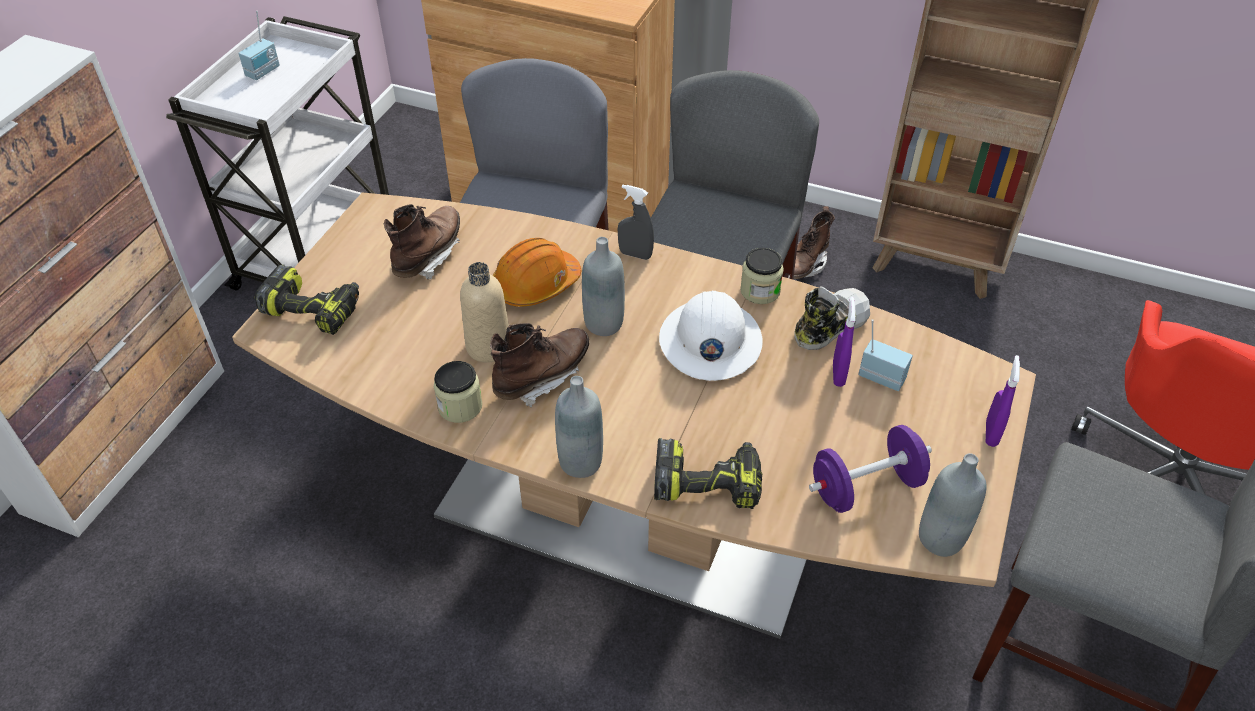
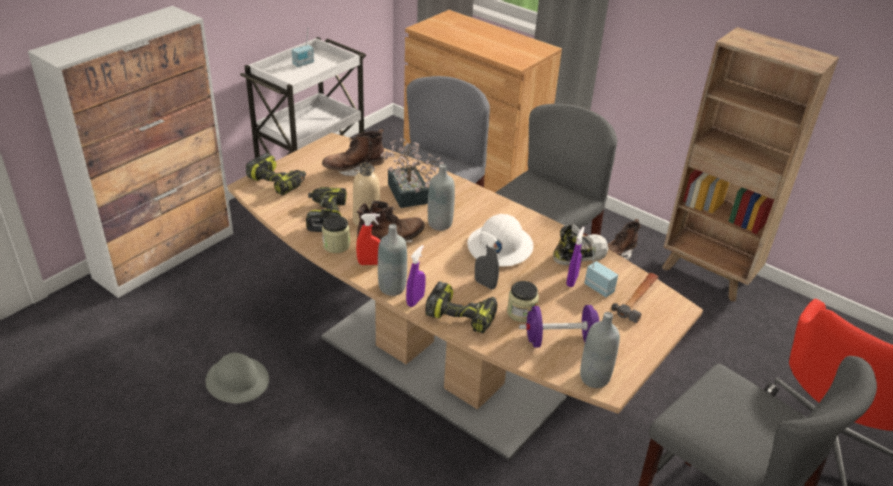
camera: 15 degrees right, 10 degrees down
brown boot [384,204,460,280] -> brown boot turned 150 degrees counterclockwise [322,129,384,176]
orange hard hat [493,238,581,307] -> potted plant [380,138,444,208]
grey spray bottle [618,185,654,260] -> grey spray bottle moved to [475,231,499,289]
jar [740,248,784,304] -> jar moved to [507,281,539,322]
purple spray bottle [986,355,1020,447] -> purple spray bottle moved to [406,245,426,307]
none -> grey hard hat [206,353,269,403]
none -> power drill [306,187,347,232]
none -> red spray bottle [356,213,380,265]
none -> hammer [611,273,659,323]

